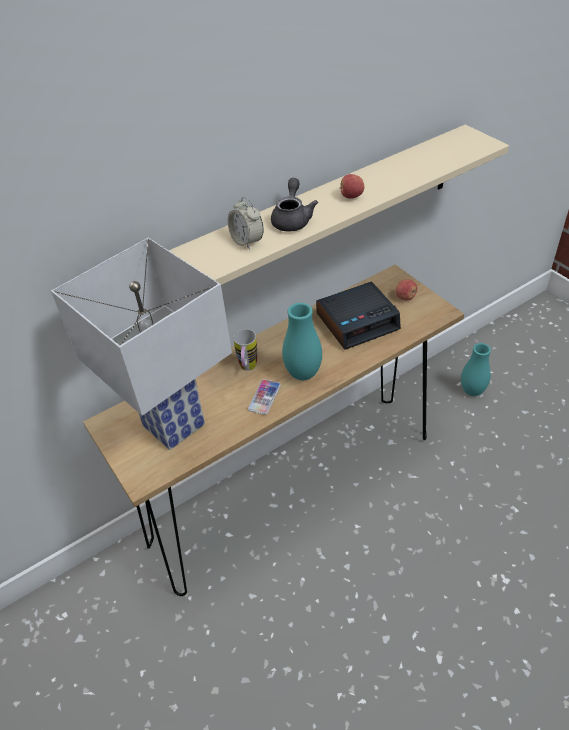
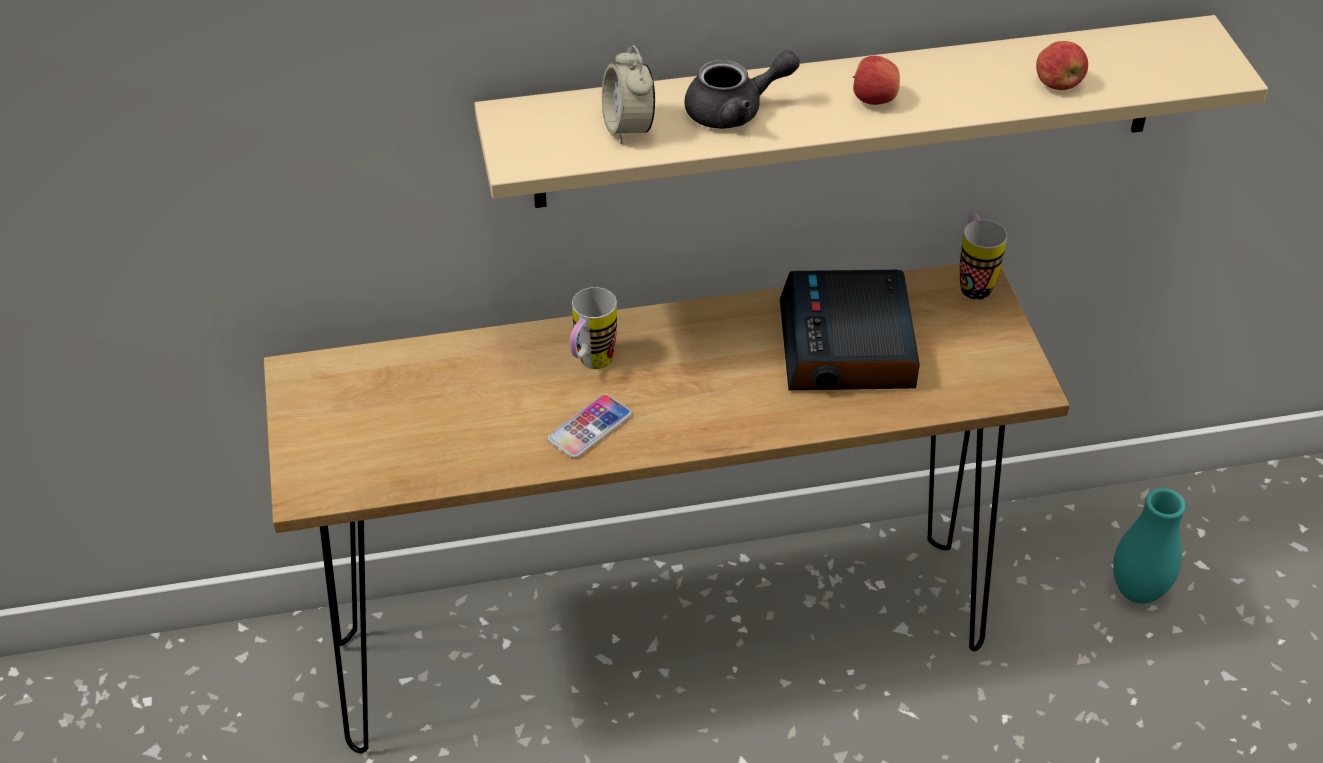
camera: 20 degrees right, 0 degrees up
white table lamp [51,238,232,450] -> none
grey teapot [271,178,318,232] -> grey teapot turned 45 degrees clockwise [685,50,800,129]
turquoise vase [282,303,322,380] -> none
alarm clock [316,281,401,350] -> alarm clock turned 90 degrees clockwise [780,270,920,390]
apple [395,279,417,300] -> apple moved to [1036,41,1088,90]
none -> mug [960,214,1007,300]

